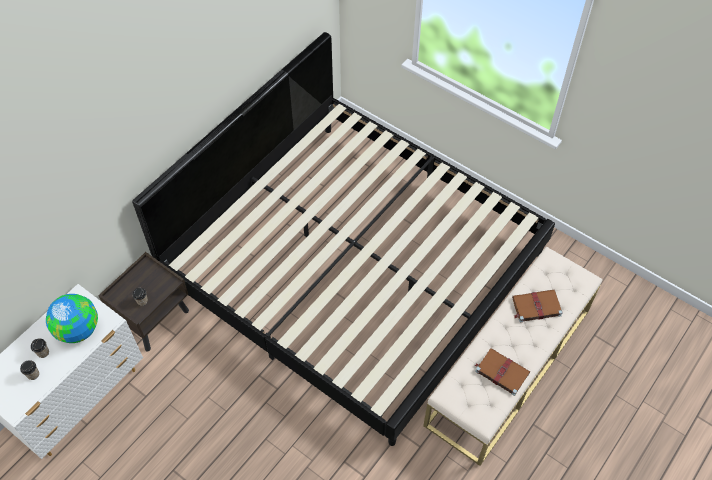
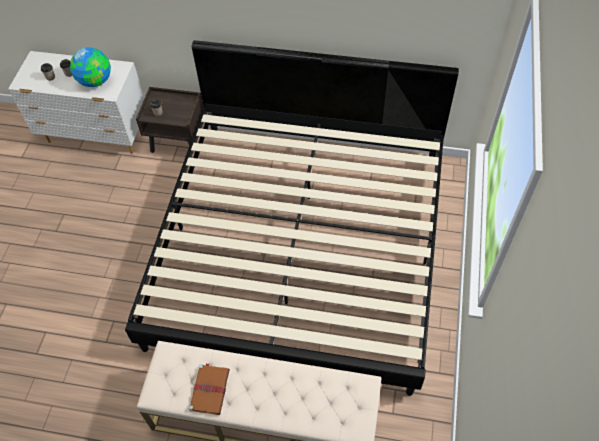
camera: 65 degrees right, 0 degrees up
brown book [512,290,563,322] -> none

